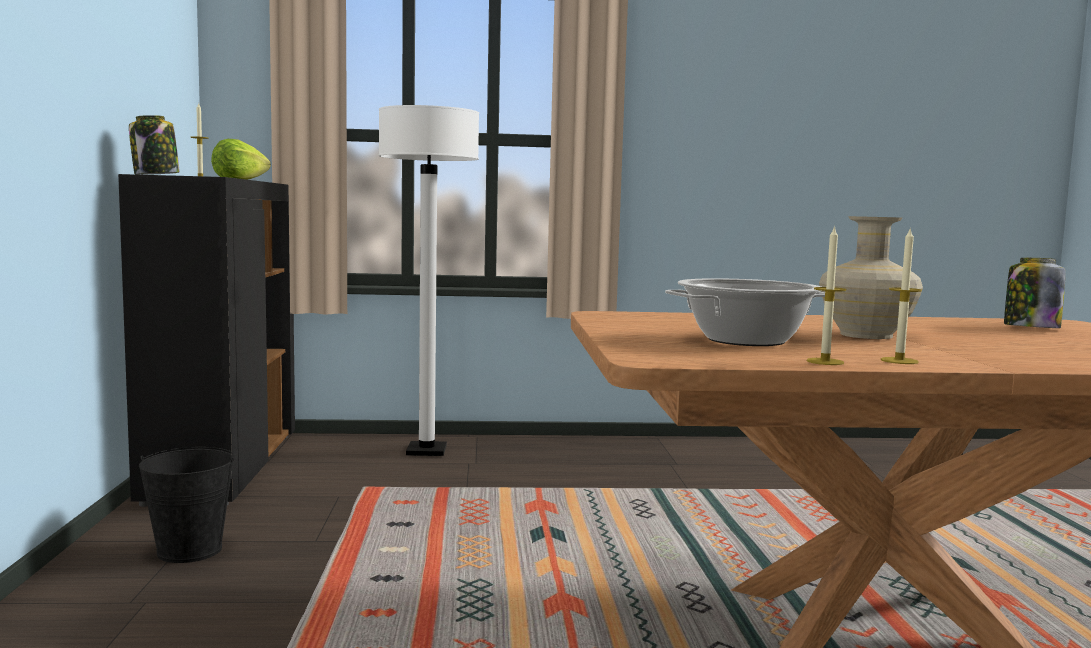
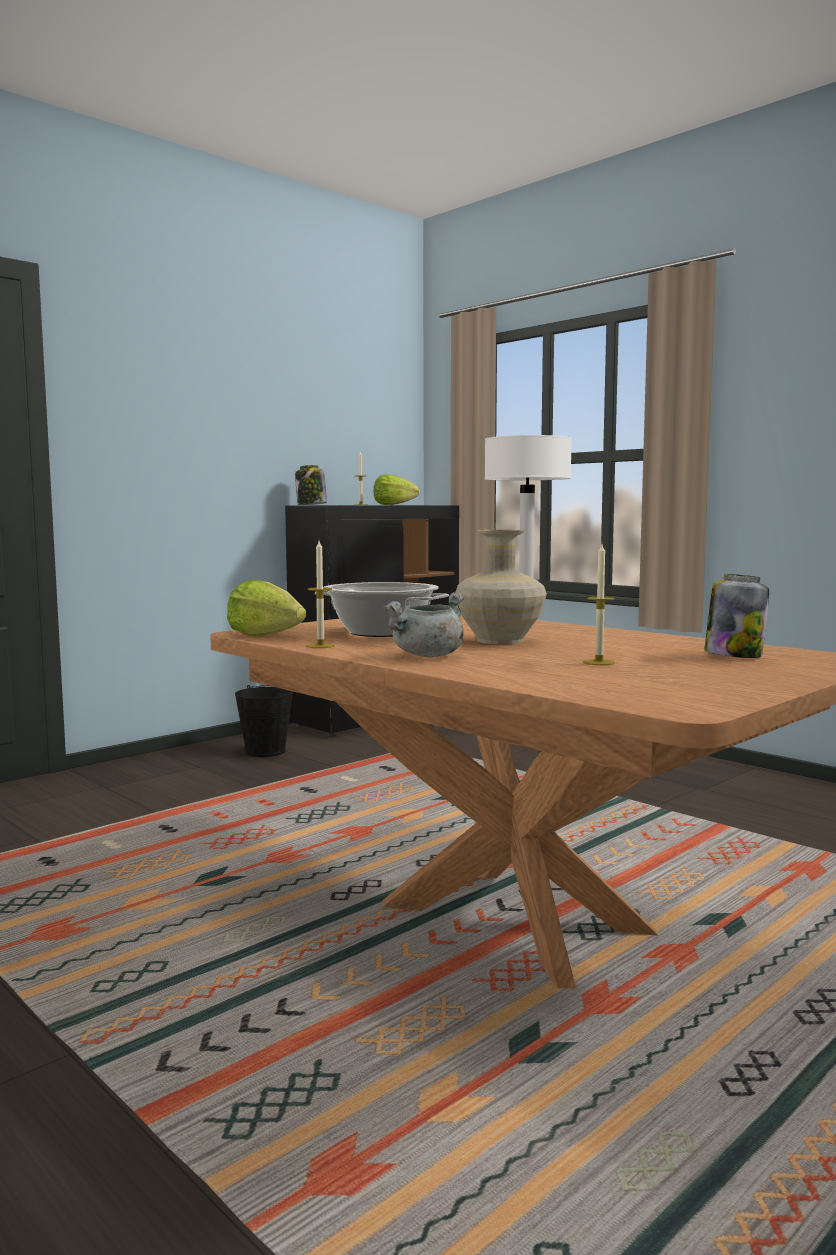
camera: 50 degrees right, 0 degrees up
candle [881,227,922,364] -> candle moved to [583,544,615,665]
none -> lettuce [227,580,306,637]
none -> grey cooking pot [383,592,464,657]

